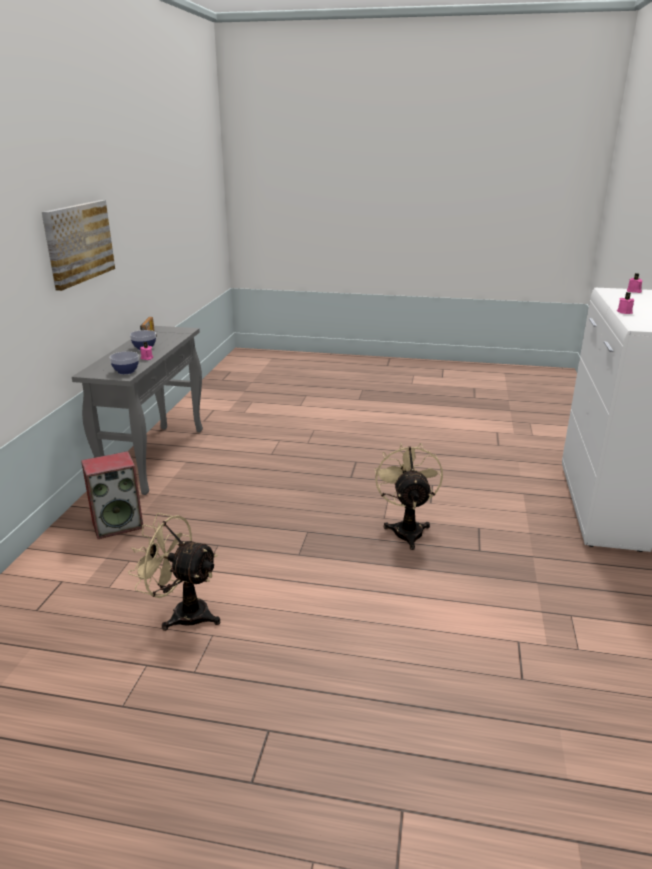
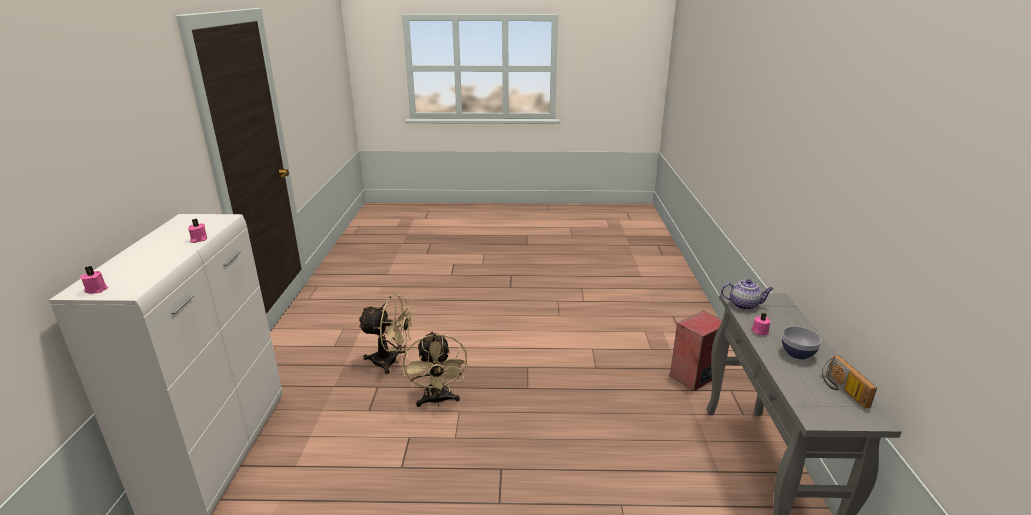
camera: 170 degrees right, 0 degrees up
picture [42,200,115,291] -> none
bowl [110,351,139,374] -> teapot [721,279,774,310]
beige fan [128,513,220,631] -> beige fan moved to [358,294,415,374]

